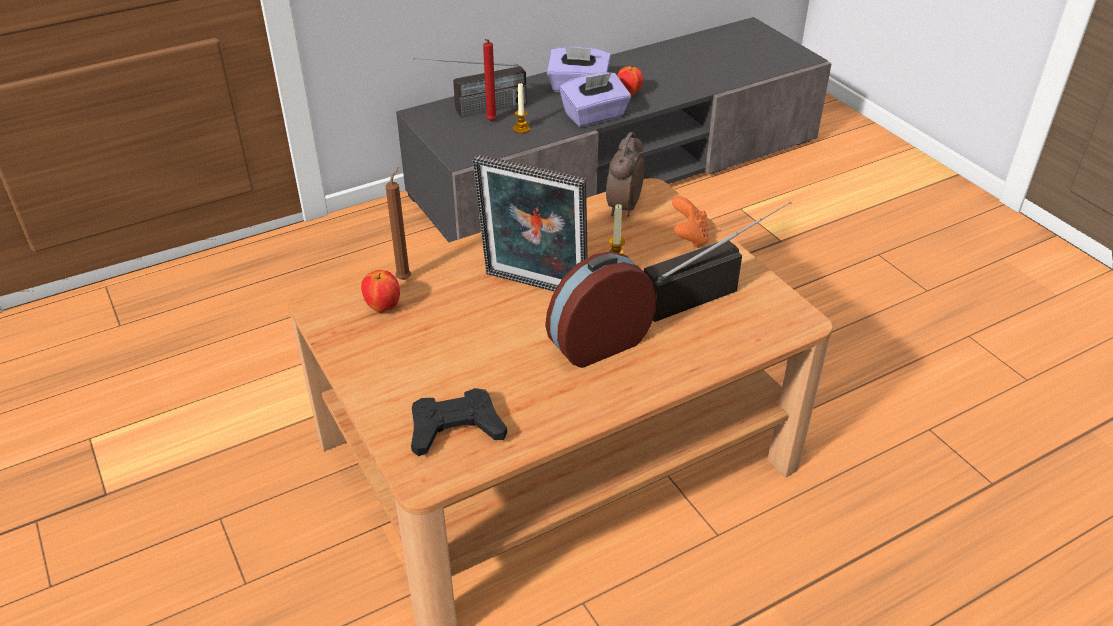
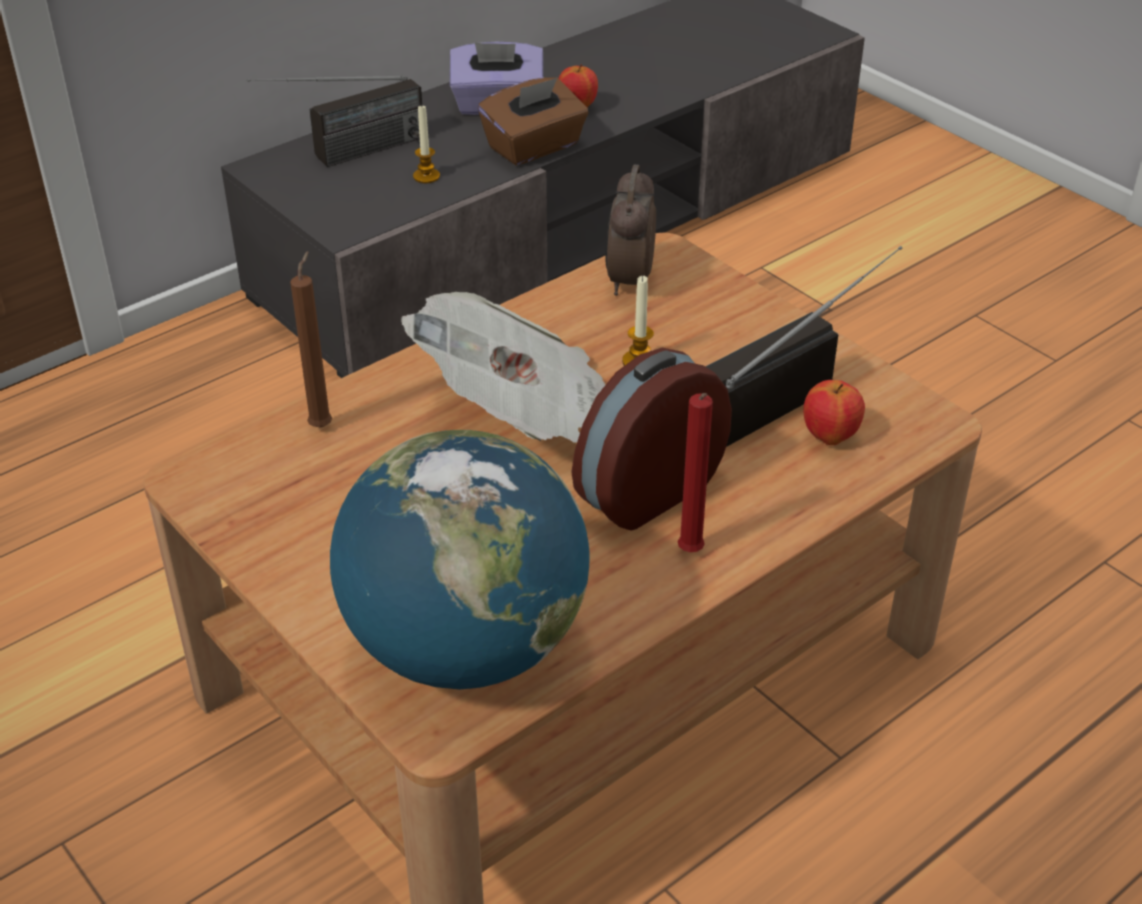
camera: 10 degrees left, 0 degrees up
apple [361,270,400,313] -> apple moved to [804,380,865,445]
black game controller [411,388,507,456] -> globe [330,430,589,689]
picture frame [473,155,588,292] -> newspaper [401,292,605,443]
red candle [483,39,497,121] -> red candle moved to [678,393,713,552]
purple tissue box [559,72,631,127] -> brown tissue box [478,77,588,165]
orange game controller [672,196,709,248] -> none

